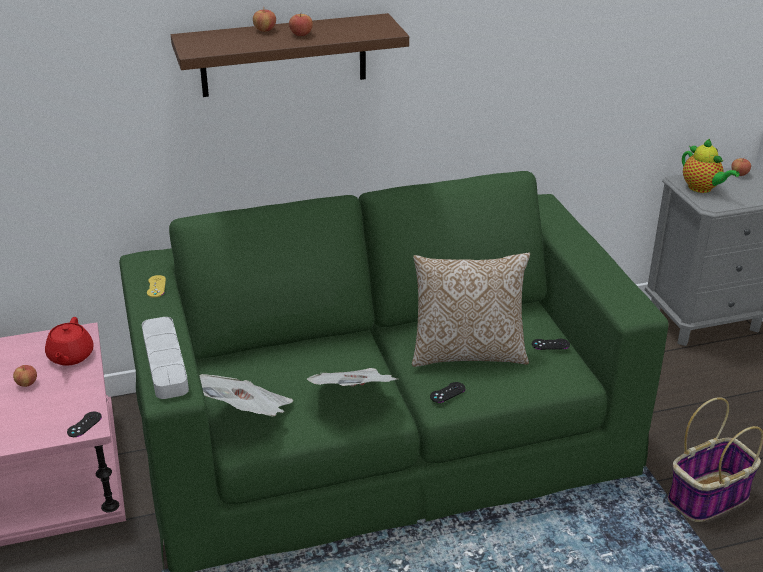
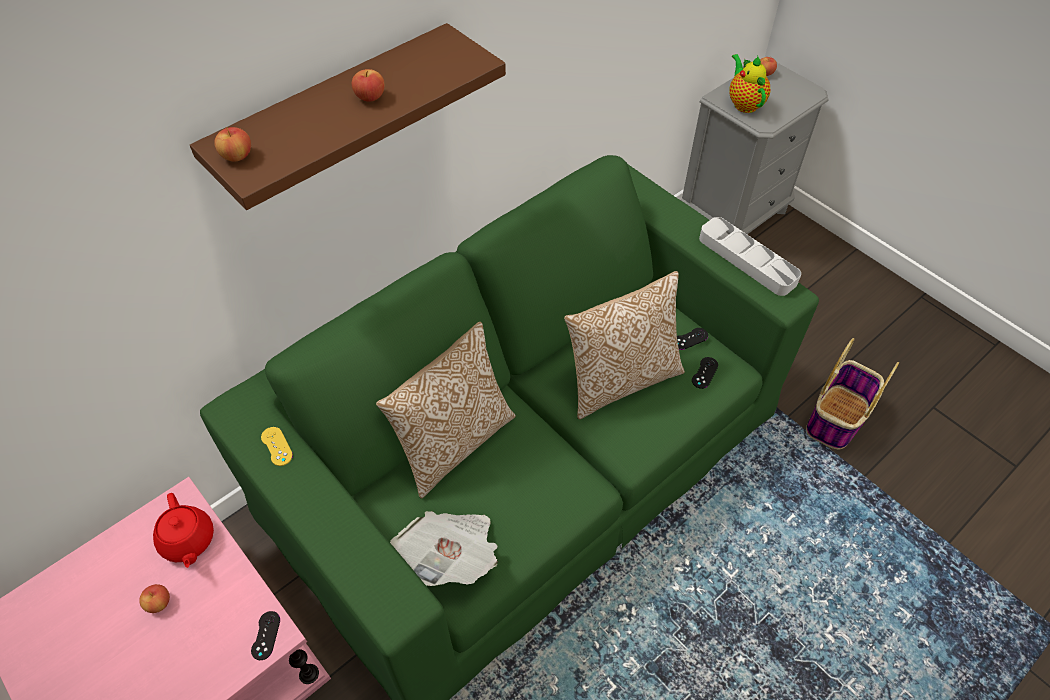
camera: 25 degrees left, 20 degrees up
grey tray [142,317,189,399] -> grey tray moved to [699,217,801,296]
apple [253,7,276,32] -> apple moved to [214,127,251,161]
newspaper [307,368,397,387] -> none
black game controller [430,382,465,403] -> black game controller moved to [692,357,718,389]
teapot [682,139,740,193] -> teapot turned 135 degrees counterclockwise [730,54,770,113]
none -> pillow [376,322,516,498]

